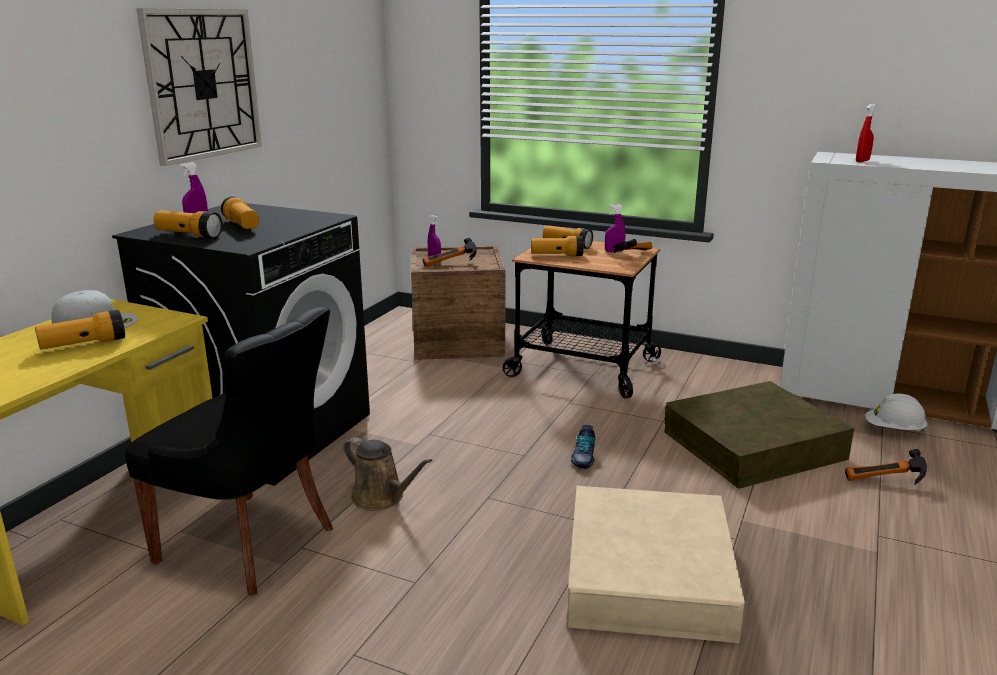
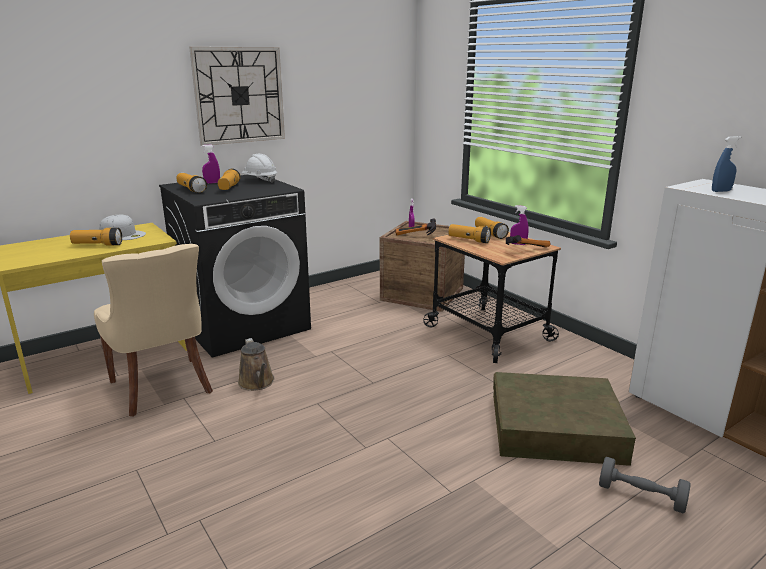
camera: 30 degrees right, 0 degrees up
black chair [125,307,333,596] -> beige chair [94,244,213,416]
beige storage box [567,486,745,643] -> none
shoe [571,424,595,469] -> none
hammer [845,449,927,485] -> grey dumbbell [599,457,691,513]
red spray bottle [856,104,877,162] -> blue spray bottle [712,136,741,192]
white hard hat [866,394,928,432] -> white hard hat moved to [241,154,277,183]

